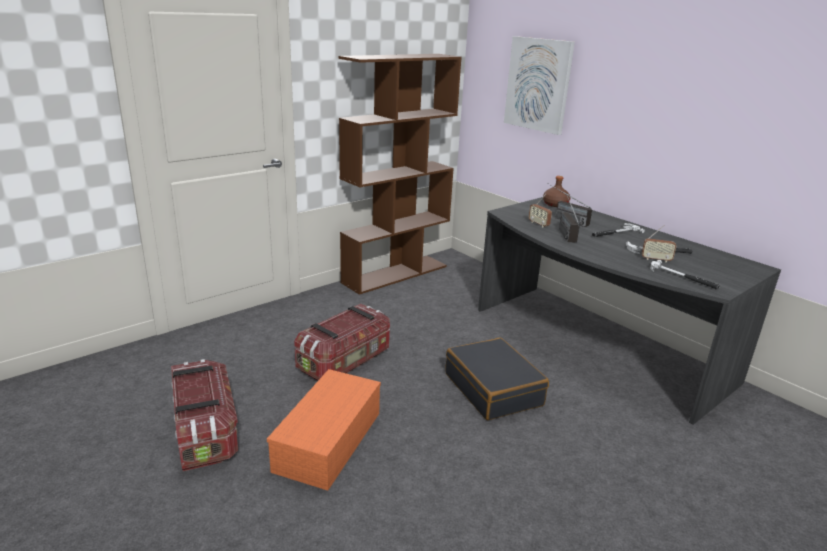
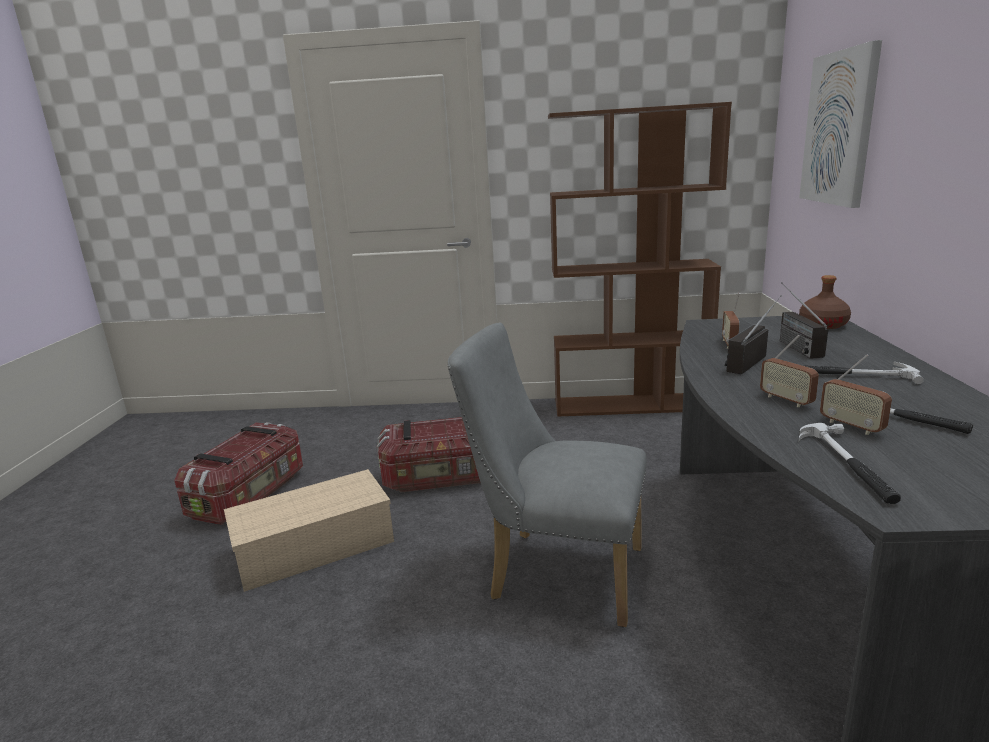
camera: 45 degrees right, 5 degrees down
orange storage box [267,369,381,491] -> beige storage box [224,469,394,592]
black suitcase [445,338,549,420] -> grey chair [447,323,647,627]
none -> radio [760,335,819,407]

